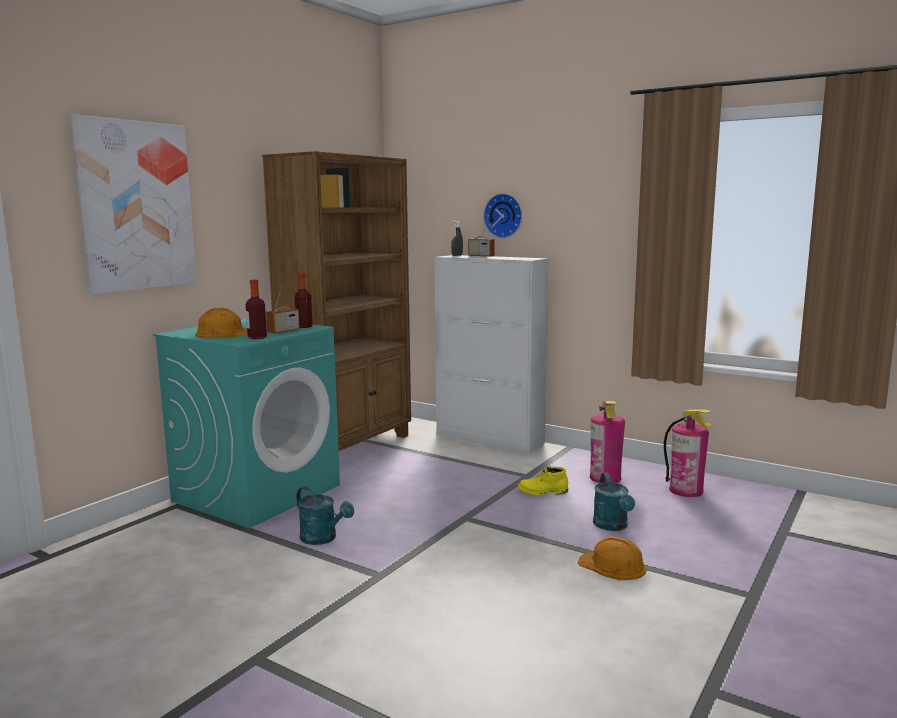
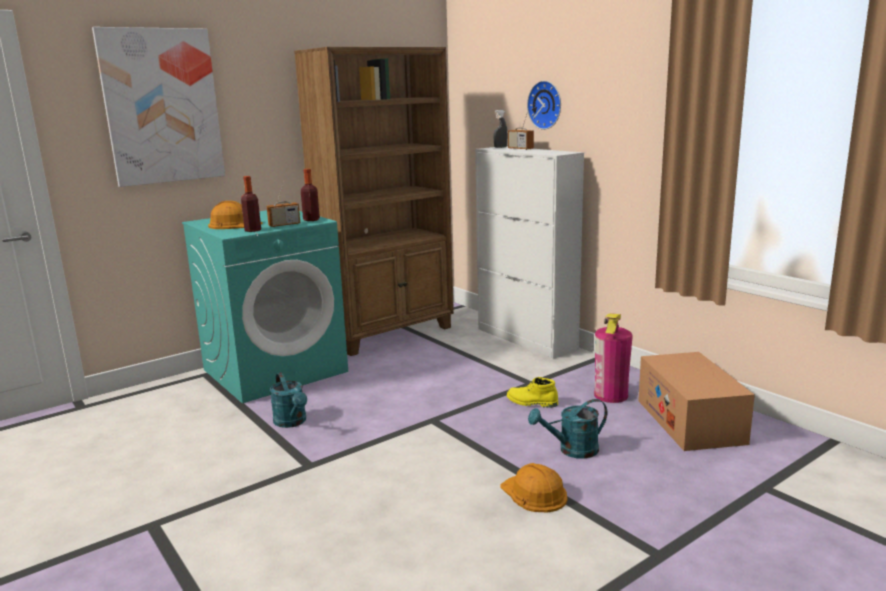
camera: 20 degrees right, 5 degrees up
turquoise watering can [593,473,635,531] -> turquoise watering can turned 60 degrees clockwise [528,399,607,459]
fire extinguisher [664,409,713,497] -> cardboard box [638,352,755,451]

